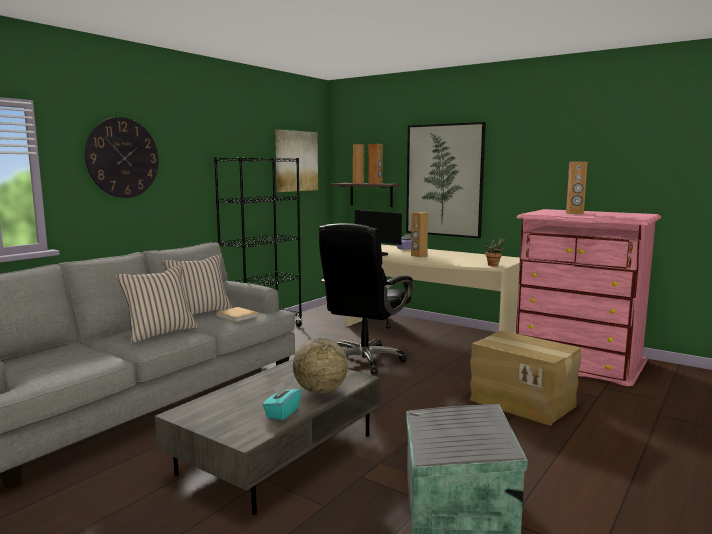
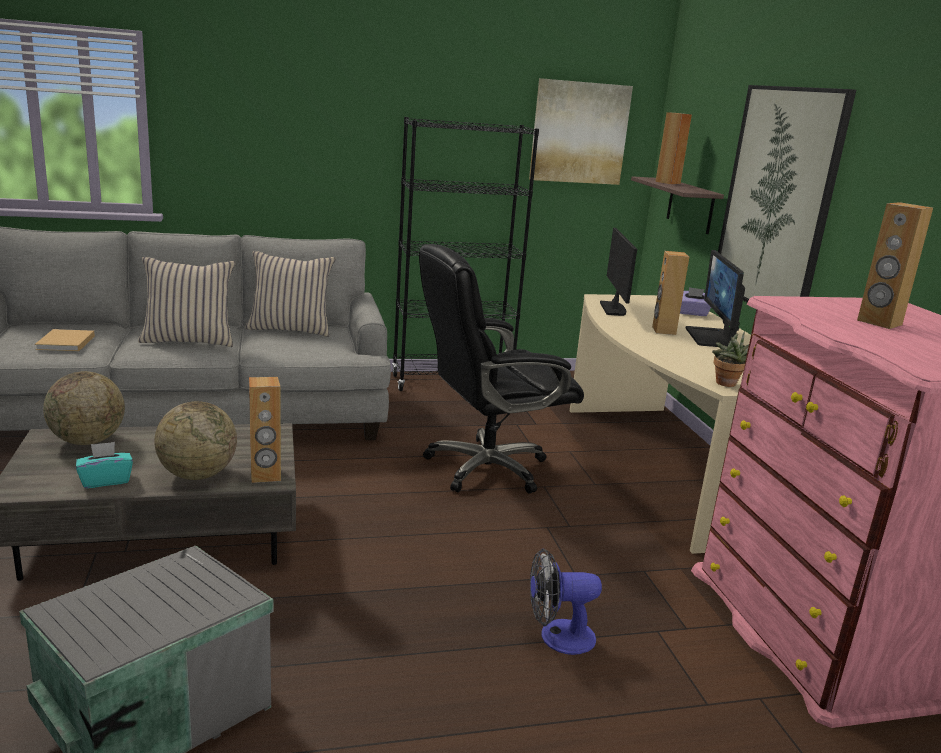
camera: 40 degrees right, 10 degrees up
wall clock [85,117,159,198] -> none
beige book [216,307,259,322] -> beige book moved to [35,329,95,351]
brown speaker [368,144,383,184] -> brown speaker moved to [249,377,281,483]
cardboard box [470,331,582,426] -> fan [530,548,602,655]
none -> globe [43,371,125,445]
none -> monitor [685,250,745,347]

